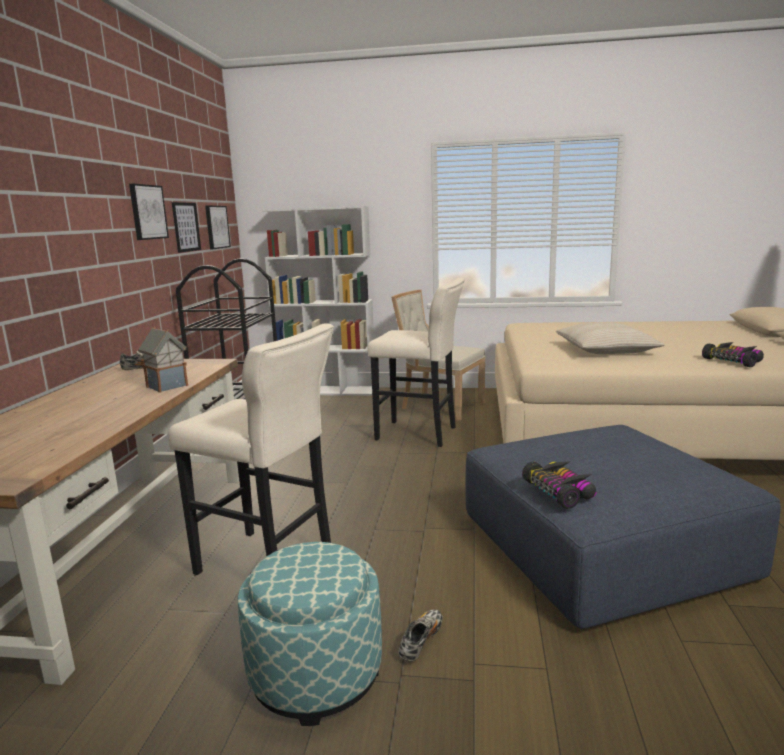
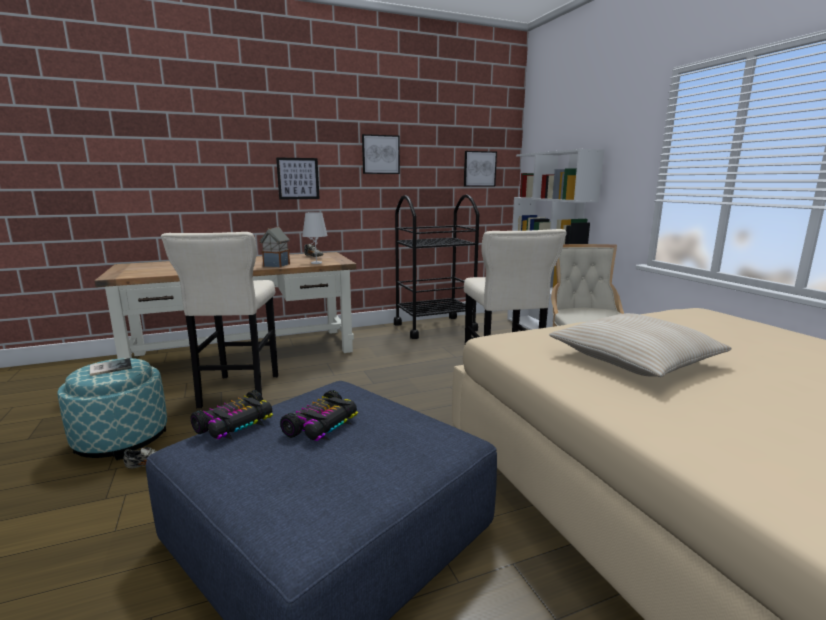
camera: 60 degrees right, 0 degrees up
picture [172,202,201,253] -> picture moved to [276,157,320,200]
toy car [702,342,764,367] -> toy car moved to [280,390,358,441]
none -> book [90,358,132,376]
none -> white table lamp [302,212,328,264]

